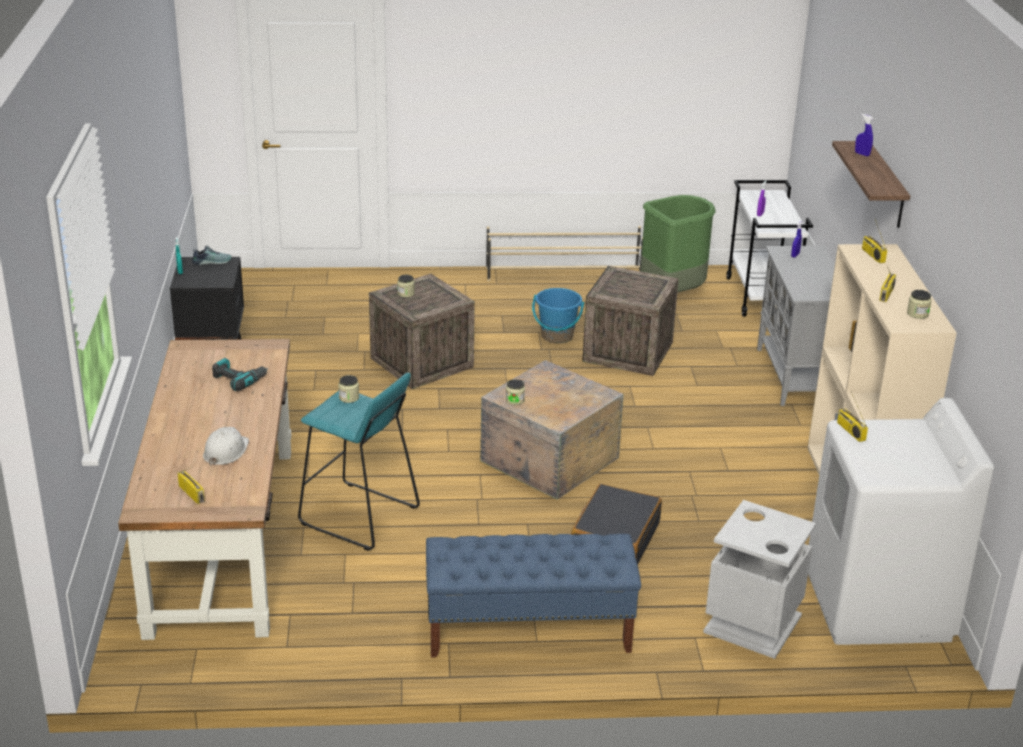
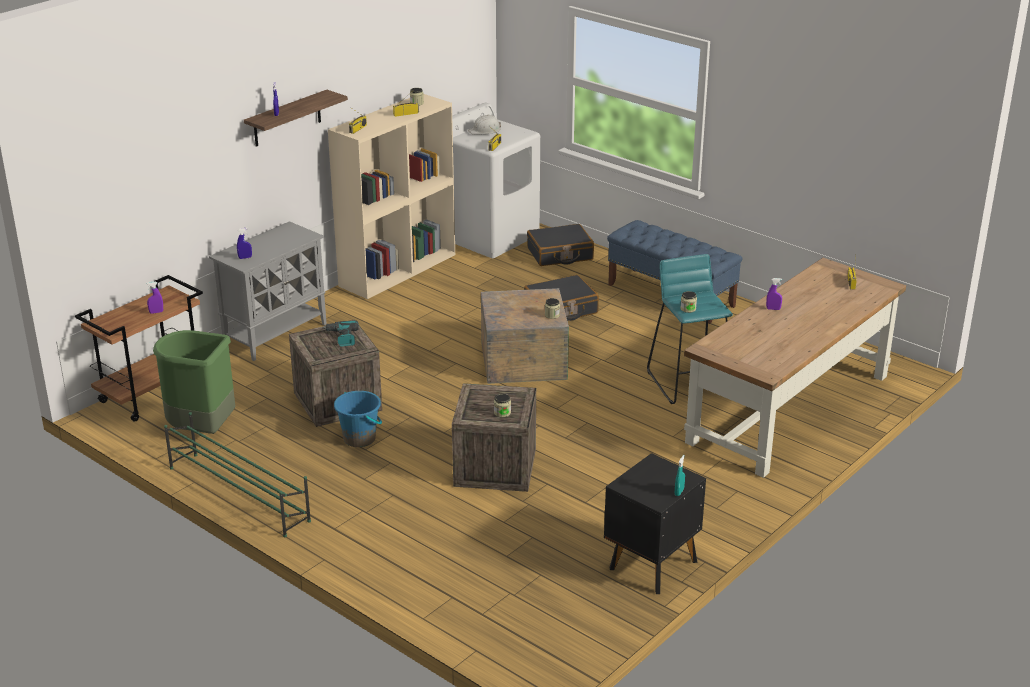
camera: 135 degrees left, 0 degrees up
shoe [192,246,232,265] -> none
white hard hat [203,427,249,465] -> white hard hat moved to [468,115,501,135]
power drill [212,358,268,391] -> power drill moved to [322,320,359,346]
beige shoe rack [486,226,643,281] -> green shoe rack [164,412,311,537]
grey trash can [703,500,816,659] -> black suitcase [527,224,594,266]
white cart [726,180,813,316] -> brown cart [75,275,203,422]
none -> purple spray bottle [766,278,782,310]

